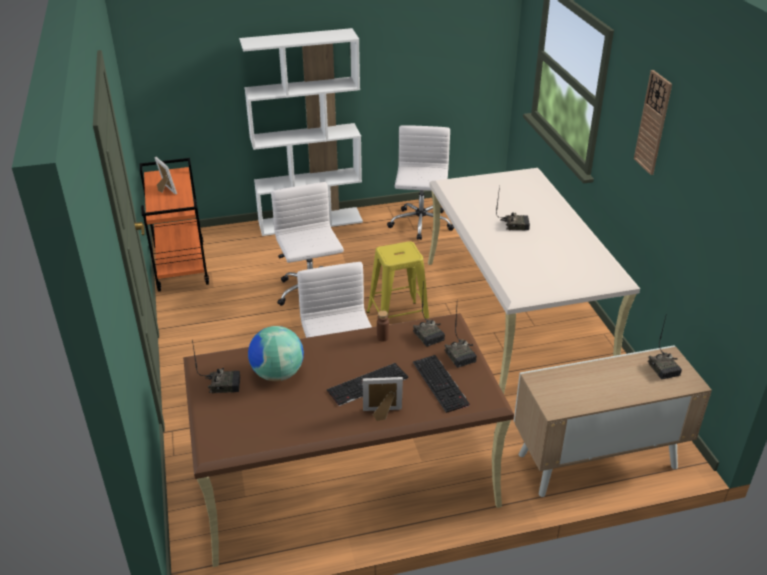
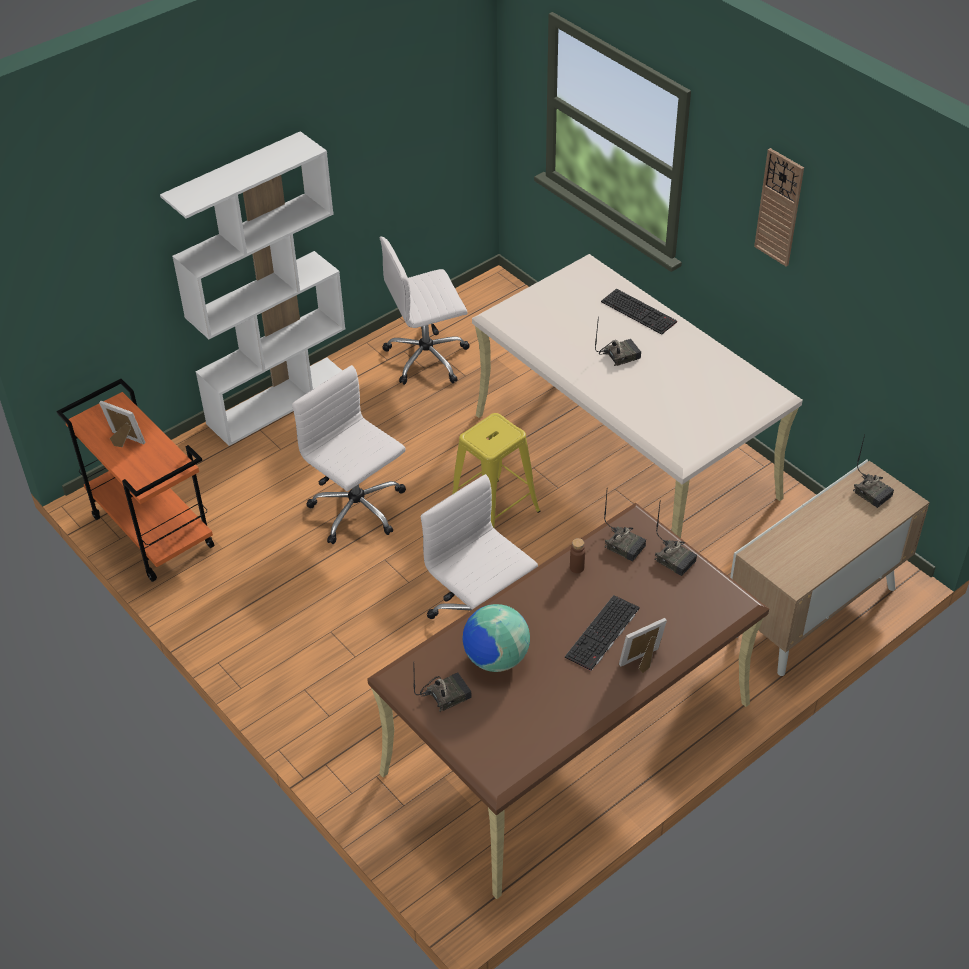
camera: 25 degrees left, 10 degrees up
white office chair [387,125,454,240] -> white office chair turned 90 degrees counterclockwise [380,236,469,385]
keyboard [413,355,470,413] -> keyboard moved to [601,289,677,335]

